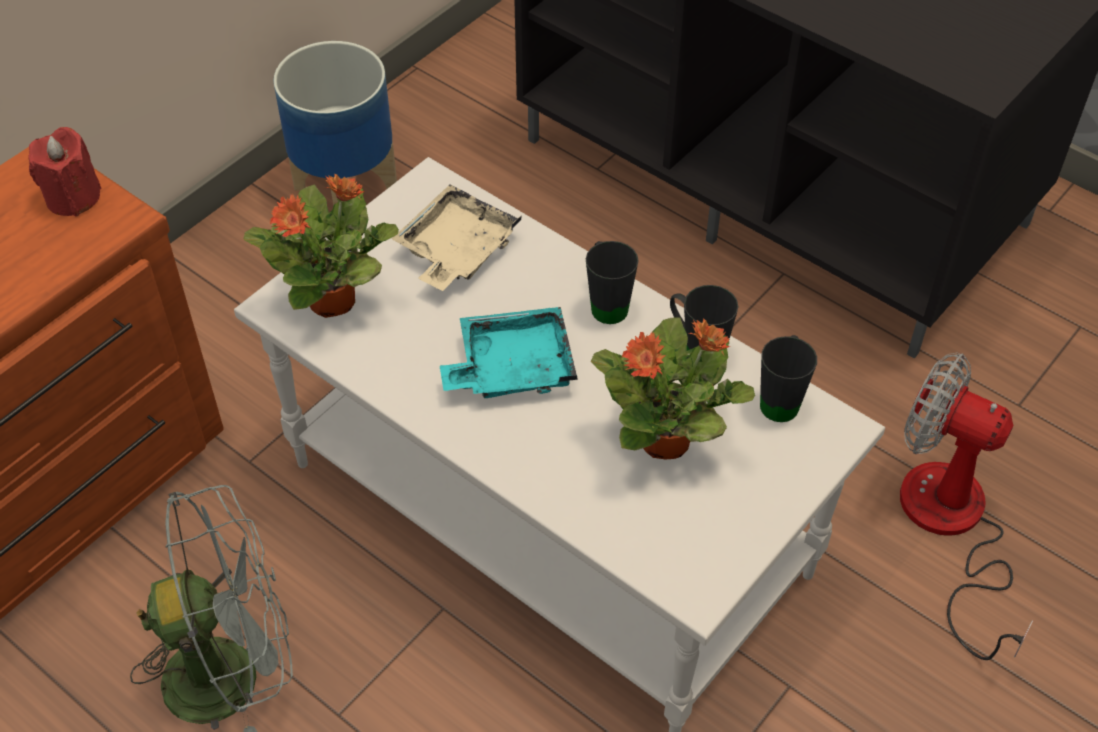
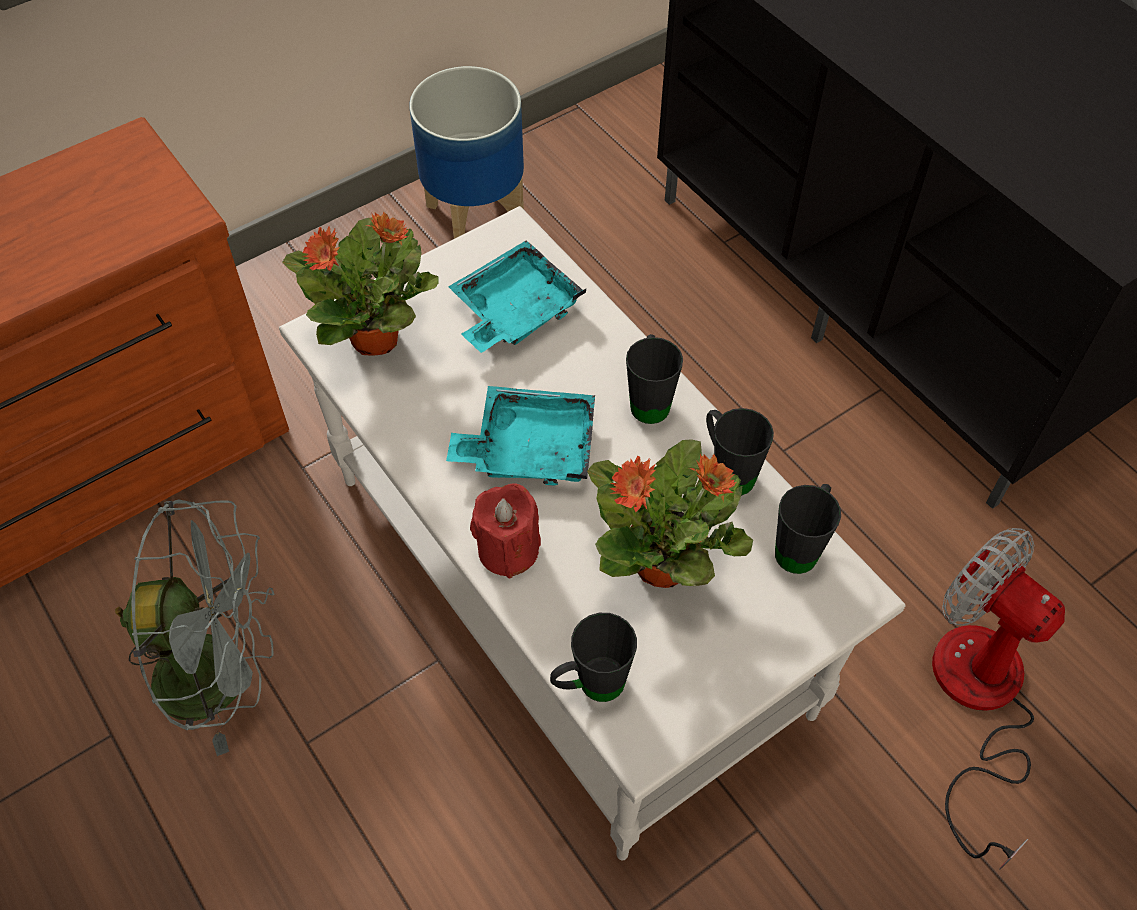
camera: 15 degrees right, 5 degrees up
red candle [29,127,101,217] -> red candle moved to [470,483,541,578]
beige tray [392,185,521,291] -> turquoise tray [448,240,586,353]
none -> black mug [550,613,637,702]

